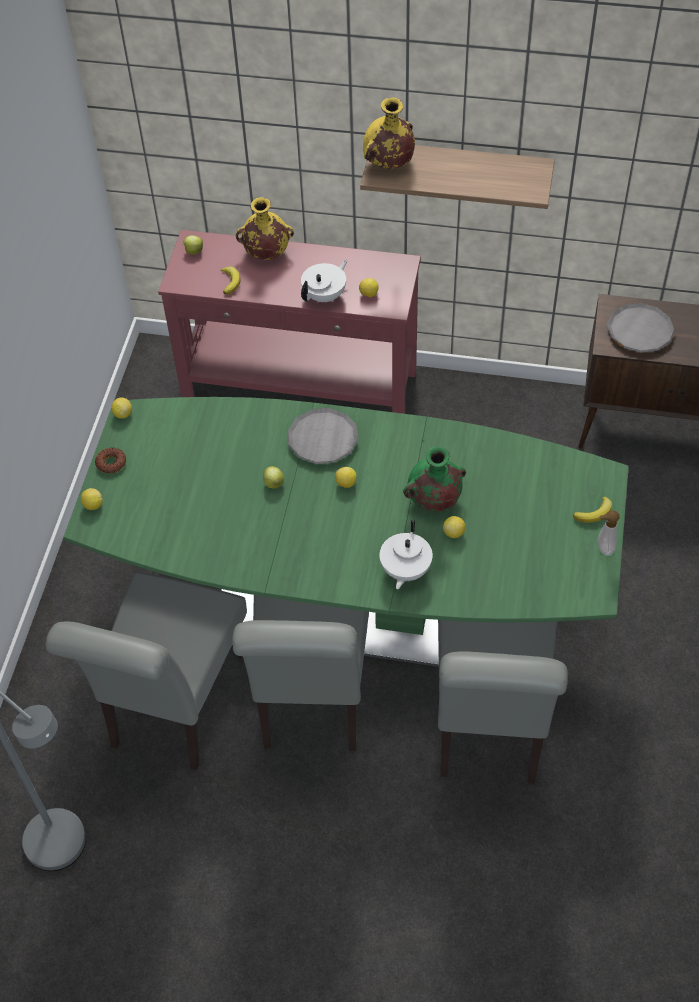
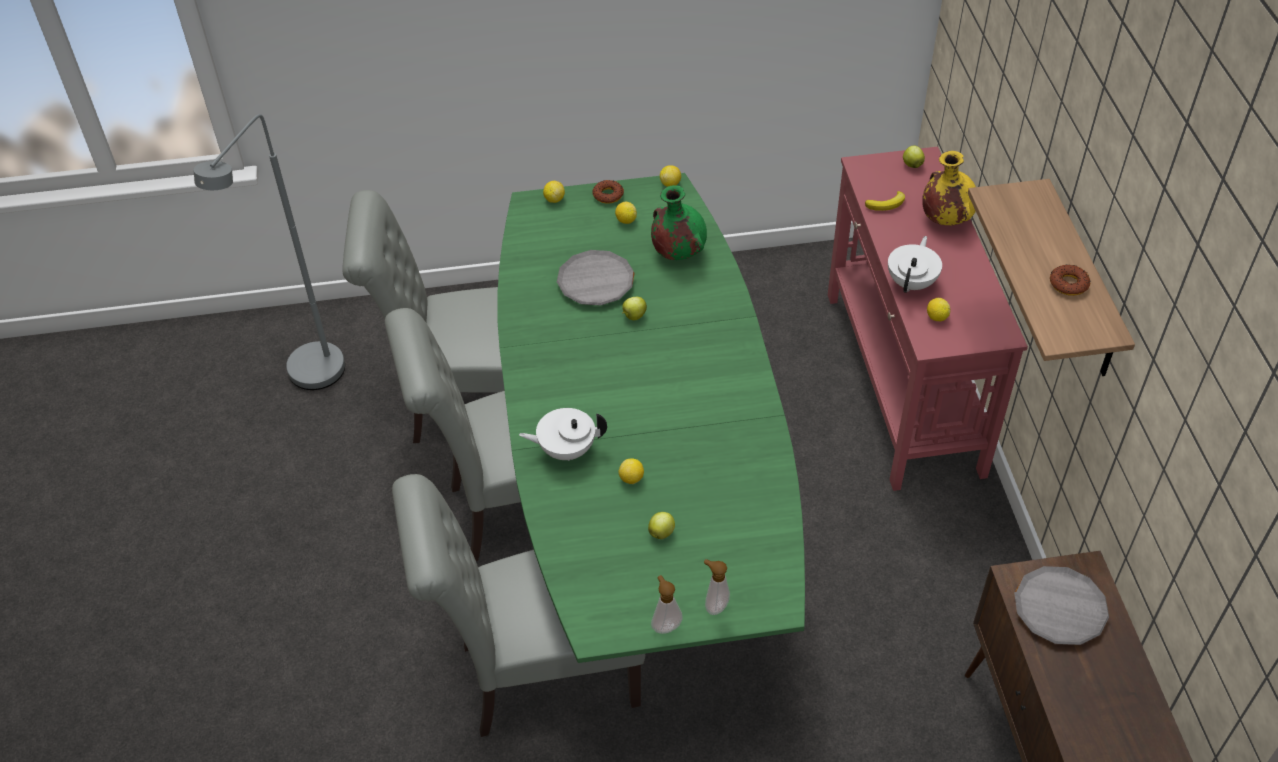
camera: 70 degrees right, 5 degrees down
grey plate [287,408,358,464] -> grey plate moved to [557,250,635,306]
white teapot [301,260,348,302] -> white teapot turned 90 degrees counterclockwise [888,236,942,293]
lemon [335,467,357,488] -> lemon moved to [615,202,637,224]
yellow vase [363,97,415,169] -> none
green vase [403,446,466,511] -> green vase moved to [651,185,707,260]
banana [573,496,612,523] -> soap dispenser [704,559,730,615]
none -> apple [648,512,675,539]
none -> donut [1050,264,1091,296]

